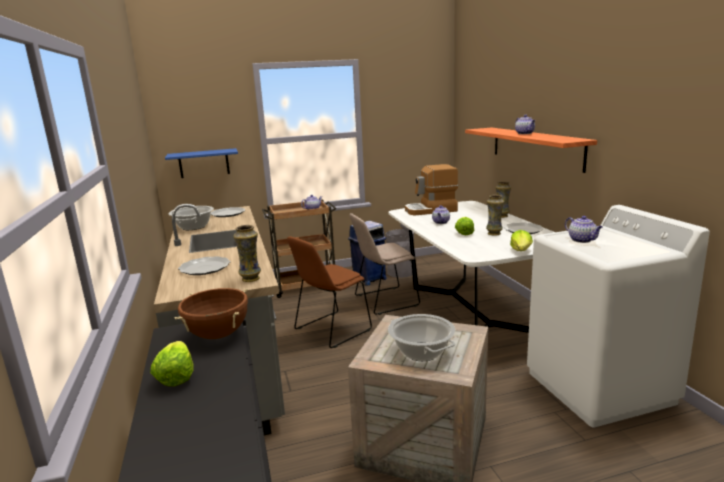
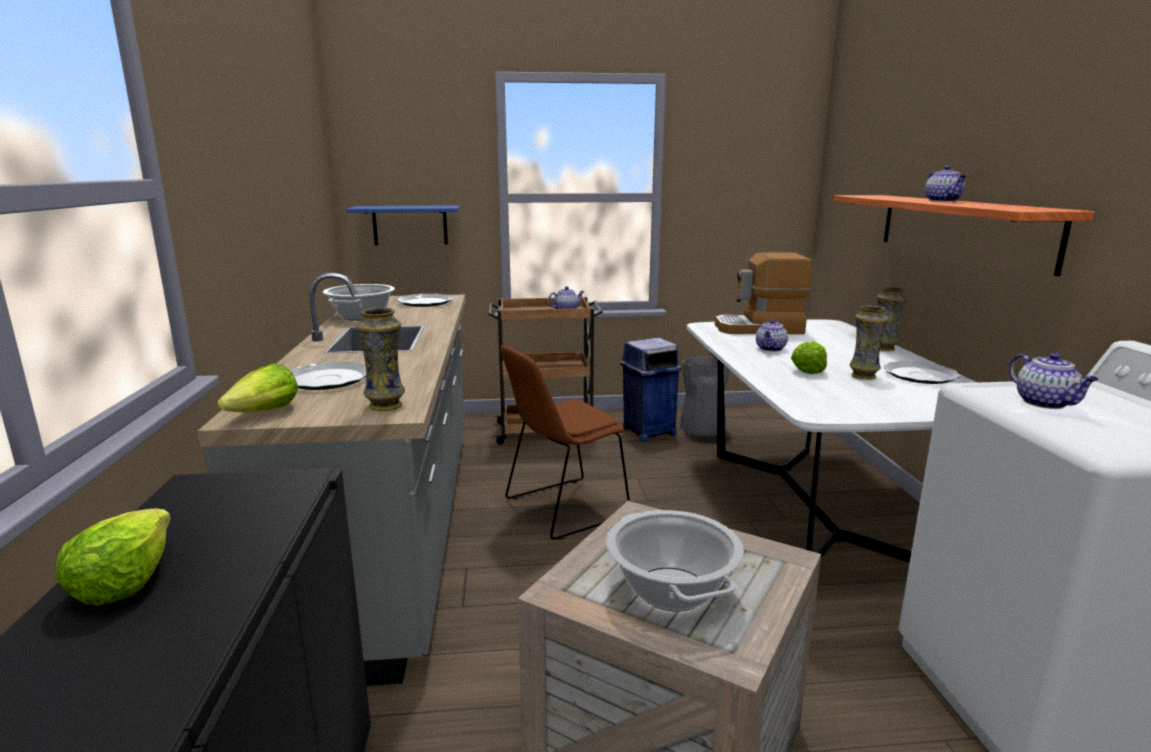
camera: 10 degrees right, 0 degrees up
brown cooking pot [174,288,248,339] -> none
beige chair [349,213,420,315] -> none
lettuce [510,230,533,251] -> lettuce moved to [217,363,298,413]

